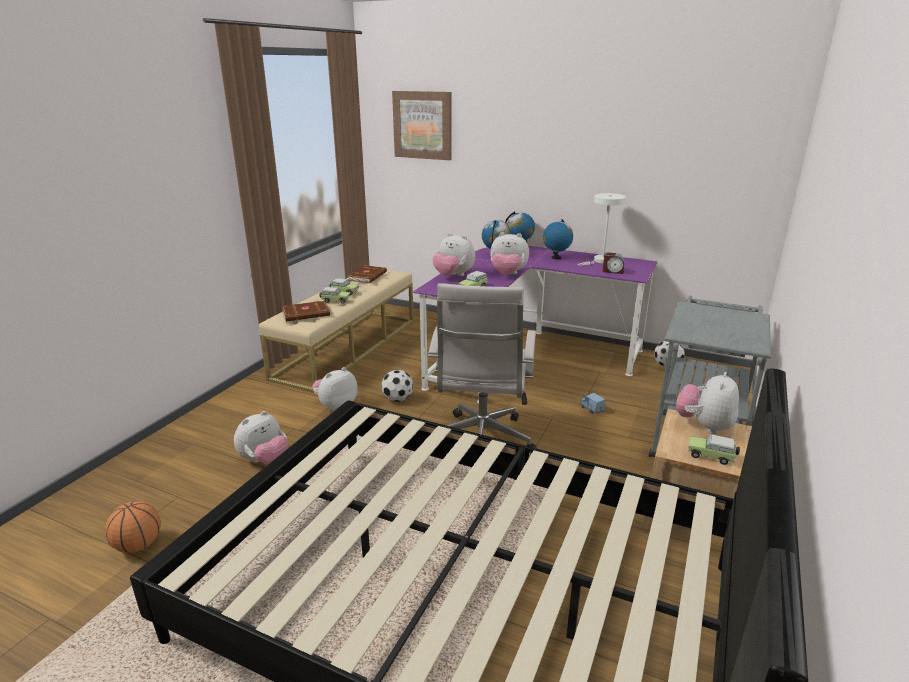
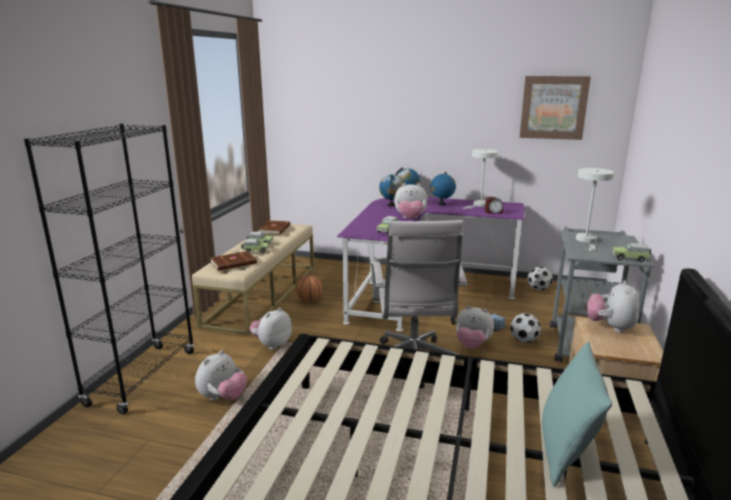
camera: 10 degrees left, 5 degrees down
basketball [105,501,161,553] -> basketball moved to [296,275,322,302]
football [381,370,413,402] -> football moved to [510,313,541,343]
picture [392,91,452,160] -> picture moved to [520,76,591,140]
plush toy [432,233,475,276] -> plush toy moved to [456,306,494,349]
toy car [688,434,740,465] -> toy car moved to [612,243,651,262]
none -> black bookcase [24,124,195,414]
none -> turquoise pillow [542,342,612,487]
none -> white table lamp [576,168,614,251]

